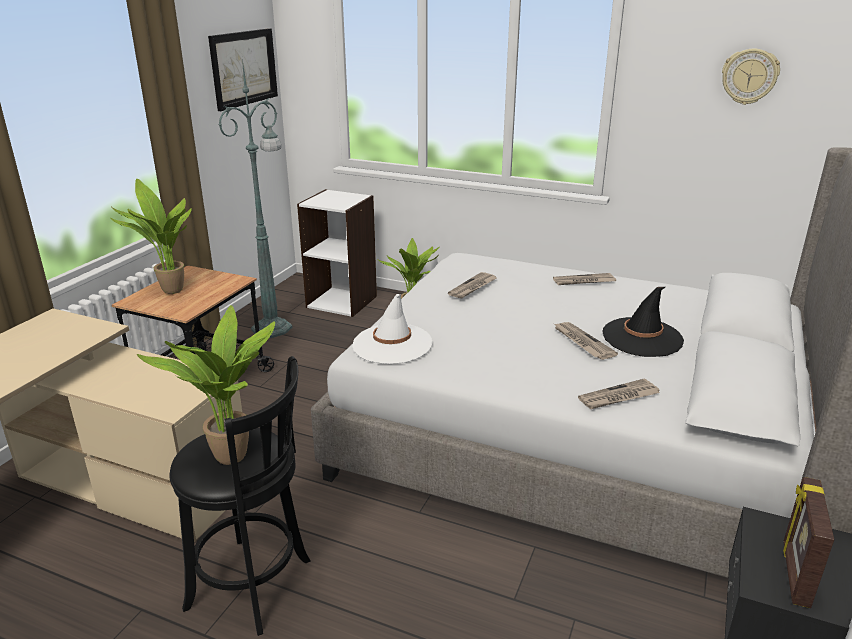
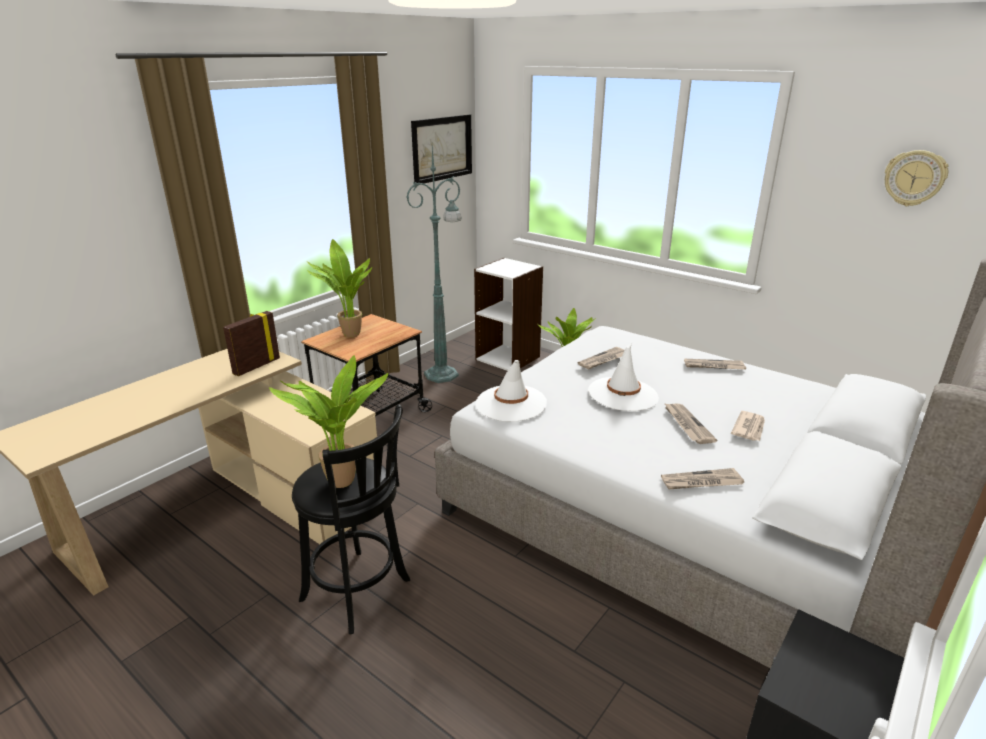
camera: 15 degrees right, 0 degrees up
black hat [602,287,684,357] -> newspaper [731,411,765,441]
picture frame [783,477,834,608] -> picture frame moved to [223,311,280,376]
none -> white hat [588,343,659,411]

